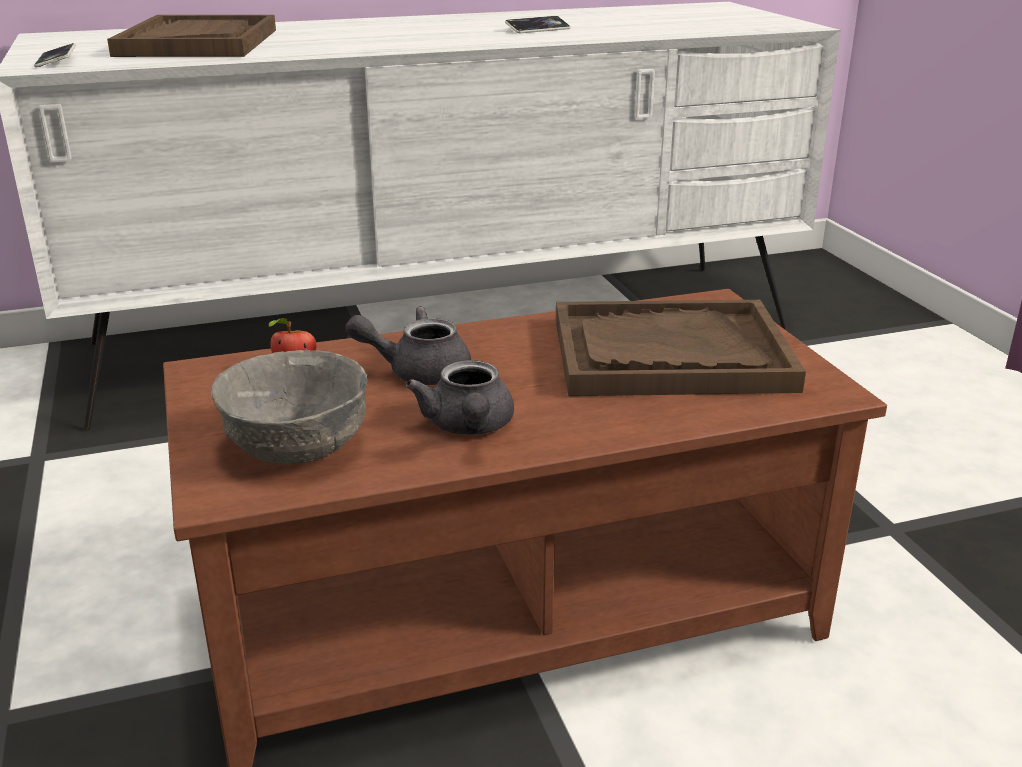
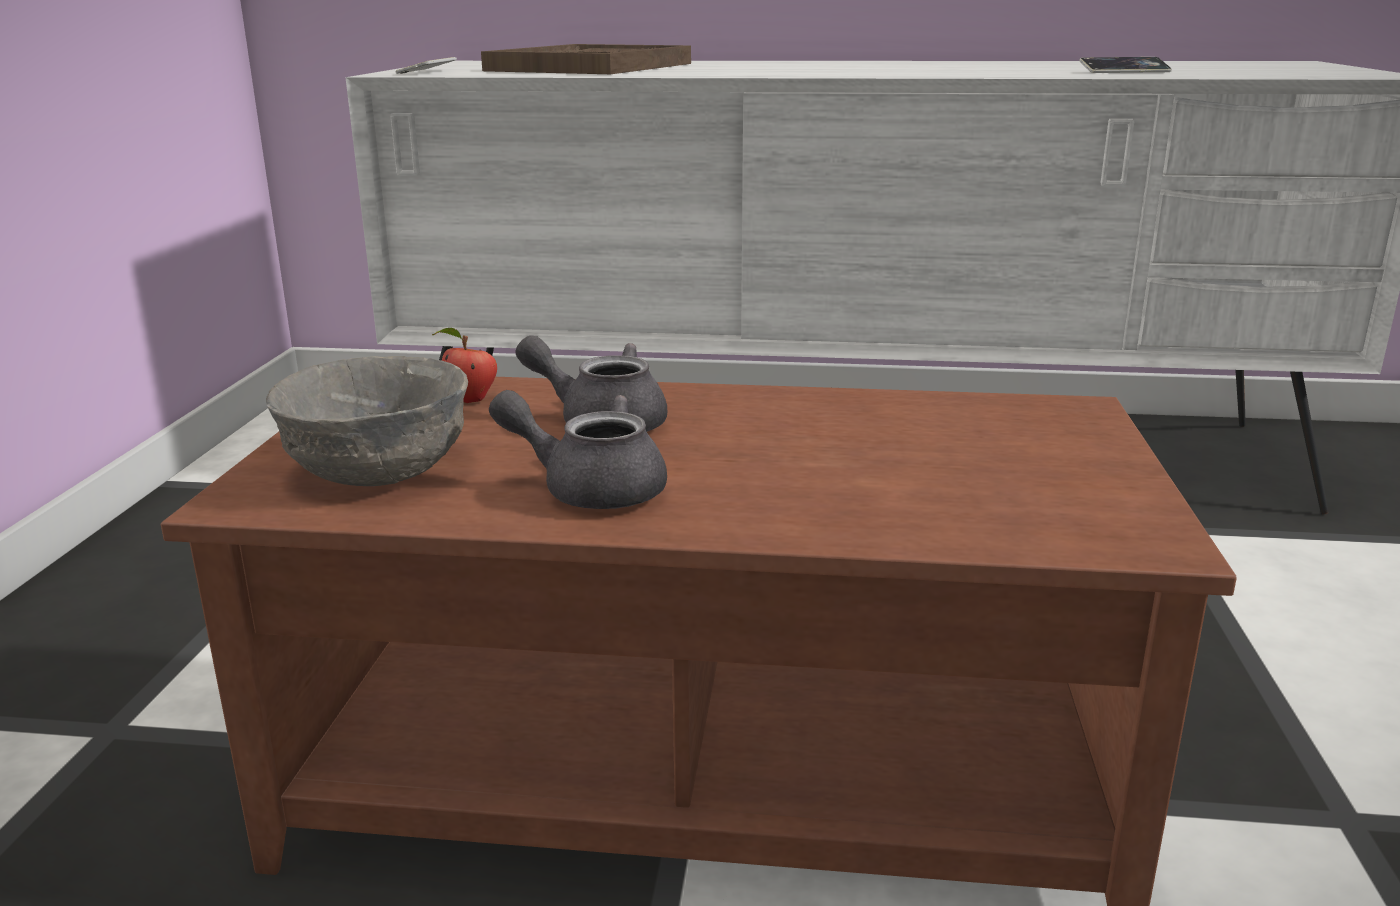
camera: 25 degrees right, 5 degrees down
grey teapot [406,360,514,435] -> grey teapot turned 90 degrees clockwise [489,390,667,509]
phone [505,16,571,33] -> phone moved to [1079,57,1172,73]
brown tray [556,300,806,396] -> none

